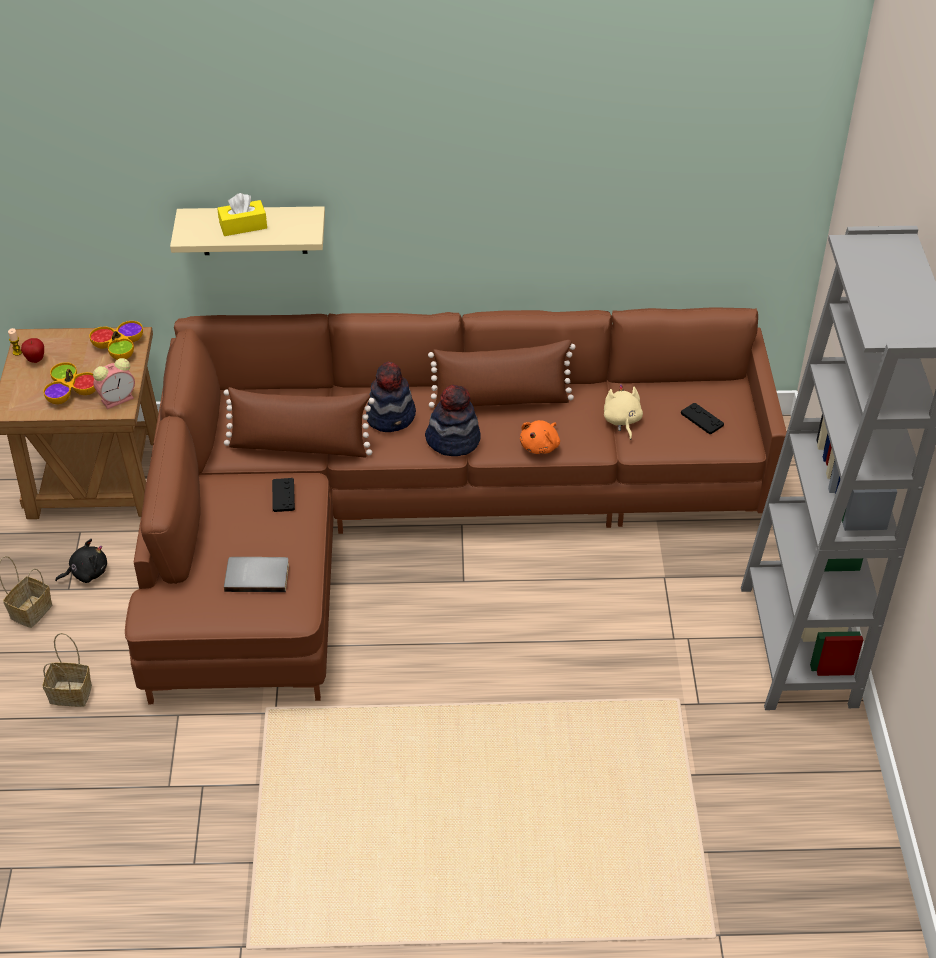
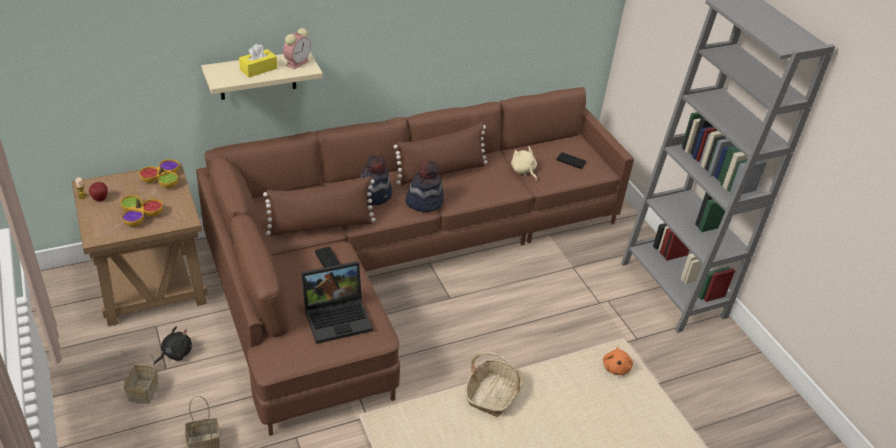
camera: 25 degrees left, 5 degrees down
alarm clock [93,358,135,409] -> alarm clock moved to [283,28,311,69]
grey book [224,557,289,592] -> laptop [301,261,373,344]
orange plush toy [520,420,560,454] -> orange plush toy moved to [603,347,633,375]
none -> basket [465,351,524,417]

